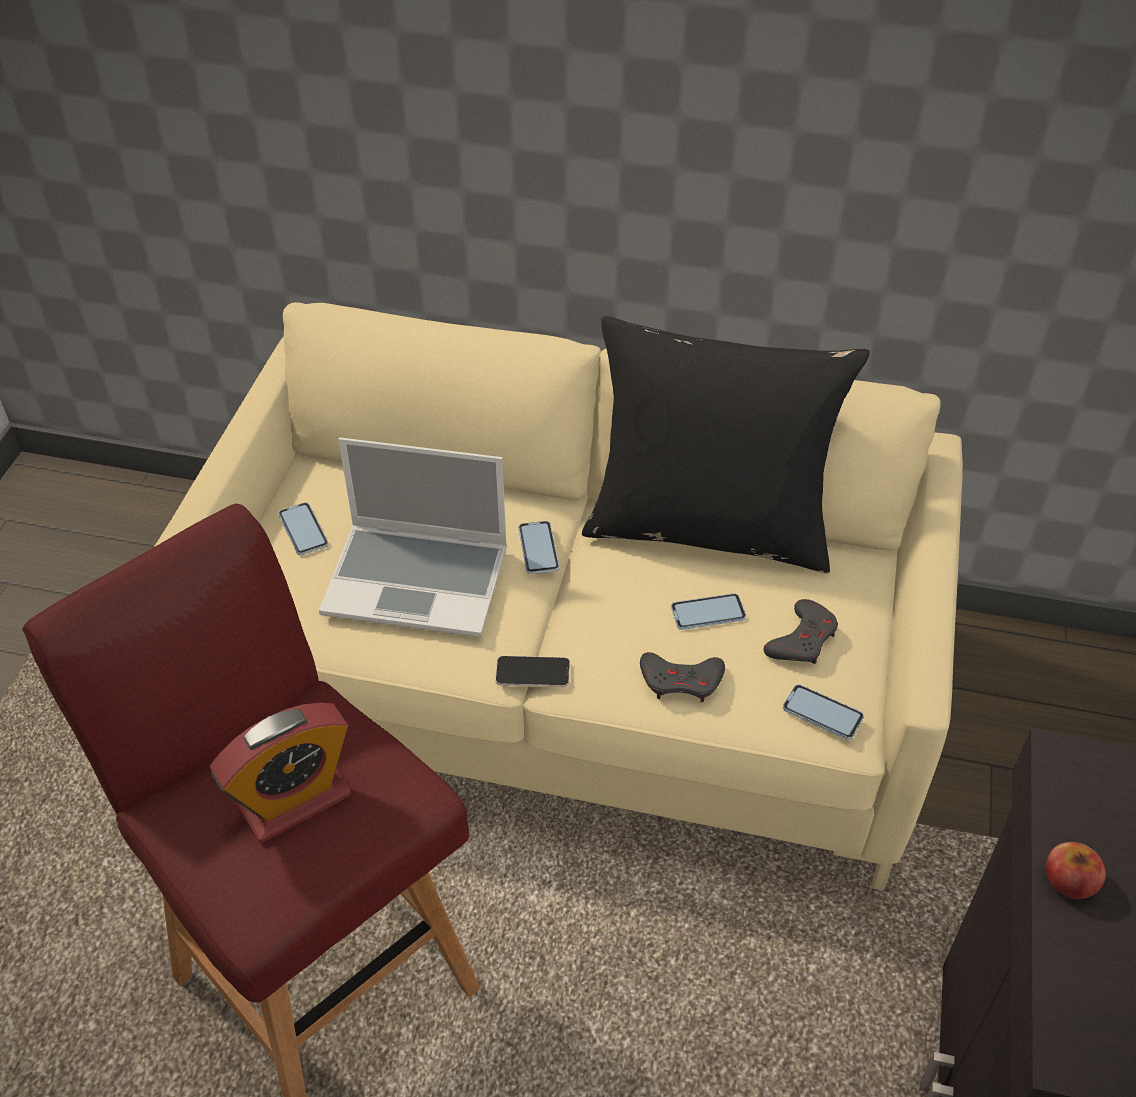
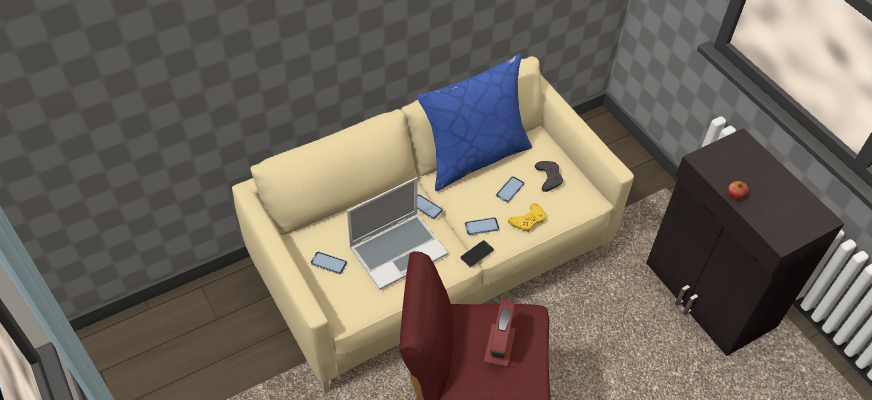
camera: 45 degrees left, 5 degrees up
black pillow [582,316,870,573] -> blue pillow [417,53,532,191]
grey game controller [640,652,725,702] -> yellow game controller [508,203,545,232]
phone [783,684,864,740] -> phone moved to [465,217,499,235]

